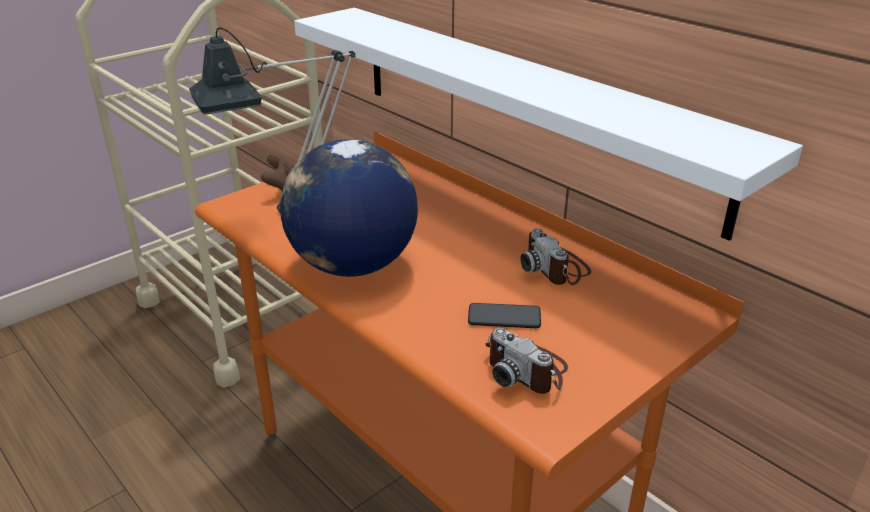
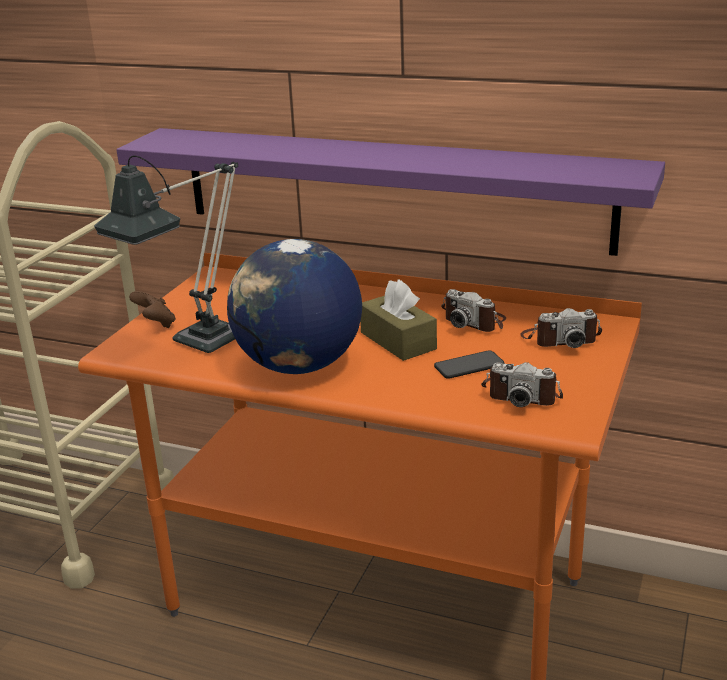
camera: 25 degrees left, 5 degrees down
white shelf [294,8,803,241] -> purple shelf [116,128,665,256]
none -> brown tissue box [360,279,437,361]
none -> camera [520,308,602,348]

